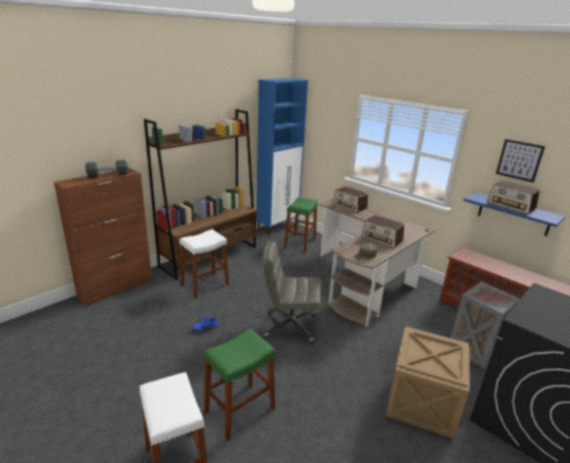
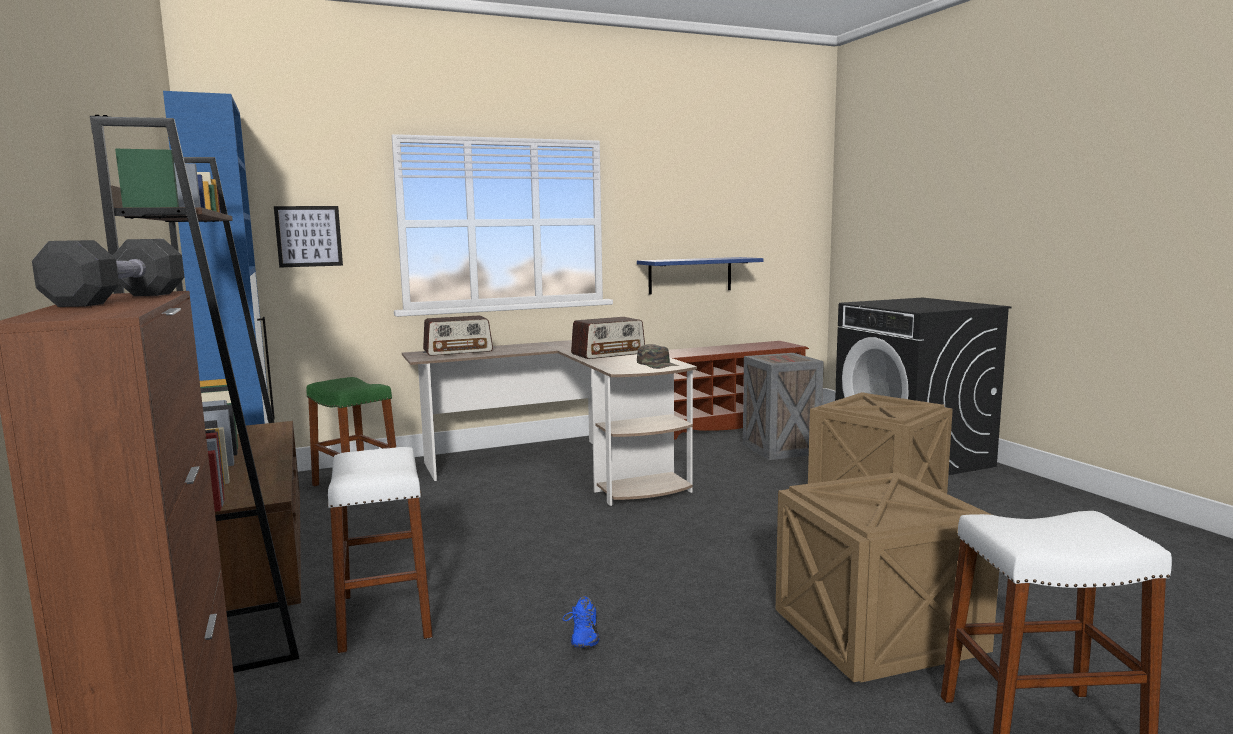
camera: 65 degrees left, 15 degrees down
green stool [203,329,275,440] -> crate [776,472,999,682]
grey office chair [263,241,322,343] -> none
radio [488,180,540,214] -> none
picture [496,139,545,183] -> picture moved to [274,206,343,268]

